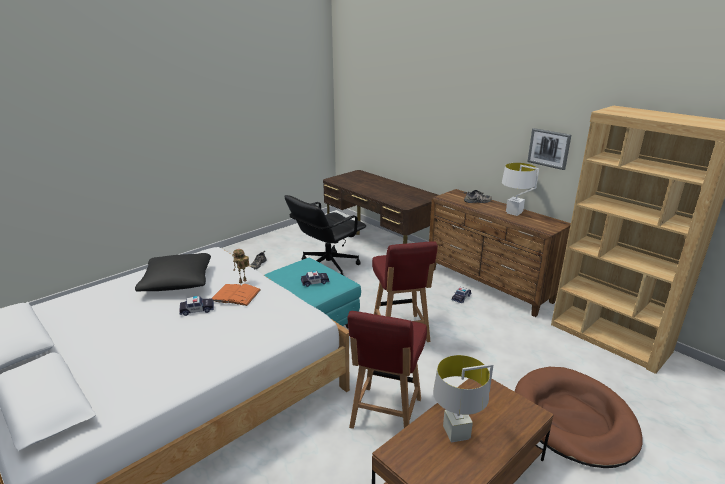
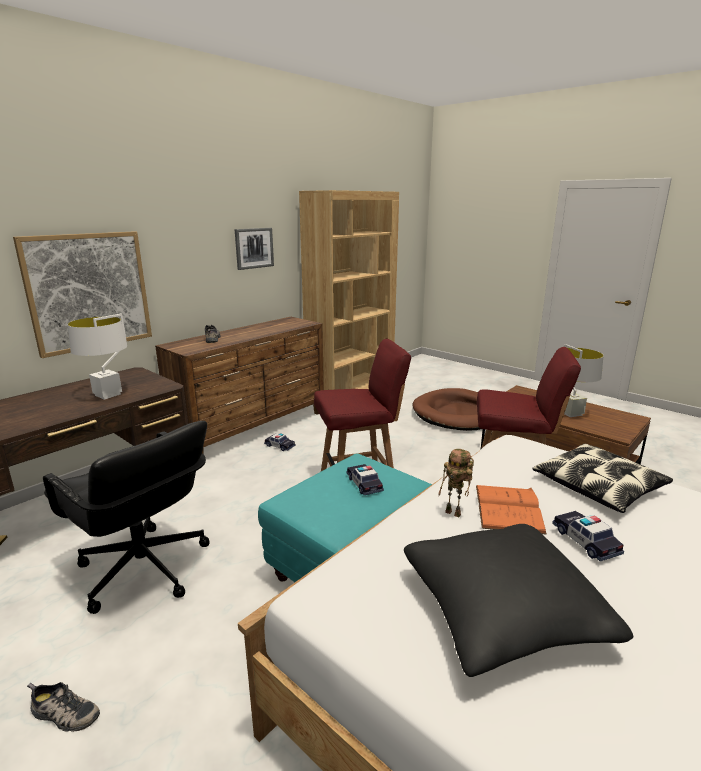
camera: 95 degrees left, 5 degrees down
white table lamp [502,163,539,216] -> white table lamp moved to [68,313,127,400]
none -> picture [13,231,152,358]
none -> pillow [532,444,673,513]

